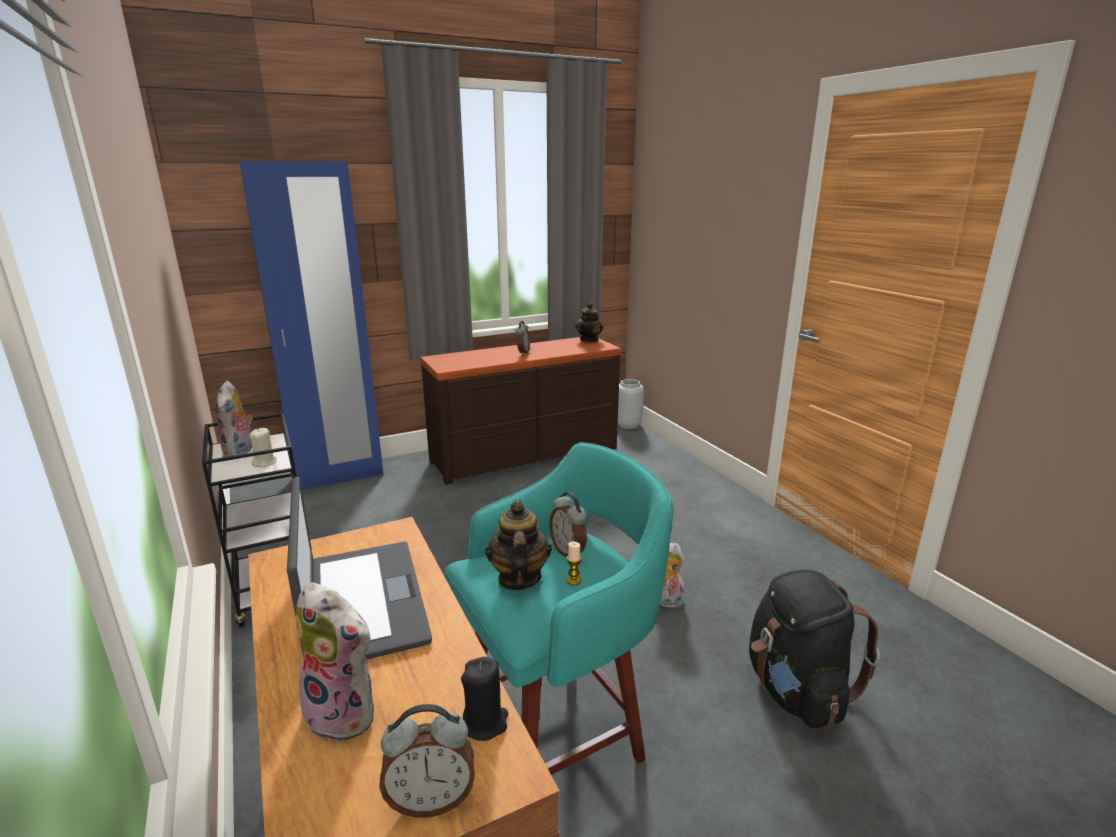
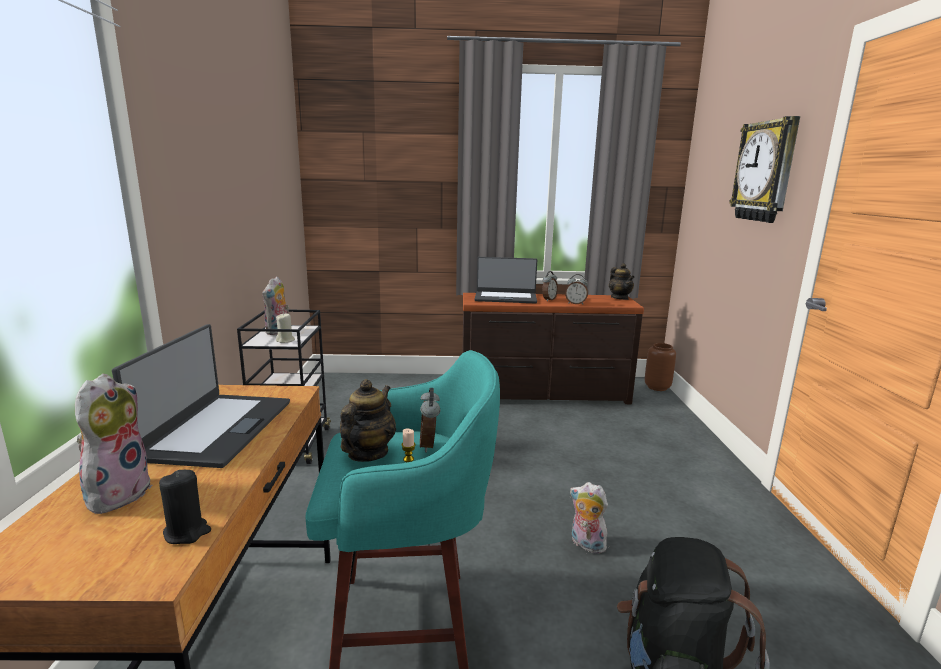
camera: 25 degrees right, 5 degrees down
blue wardrobe [239,161,384,490] -> none
plush toy [296,582,374,744] -> plush toy turned 135 degrees counterclockwise [75,374,153,515]
alarm clock [379,704,475,818] -> alarm clock moved to [565,274,588,305]
teapot [575,303,603,342] -> teapot turned 60 degrees counterclockwise [609,263,635,300]
grey vase [618,379,644,429] -> brown vase [645,343,676,391]
none -> laptop [474,257,537,303]
none -> wall clock [729,116,800,223]

